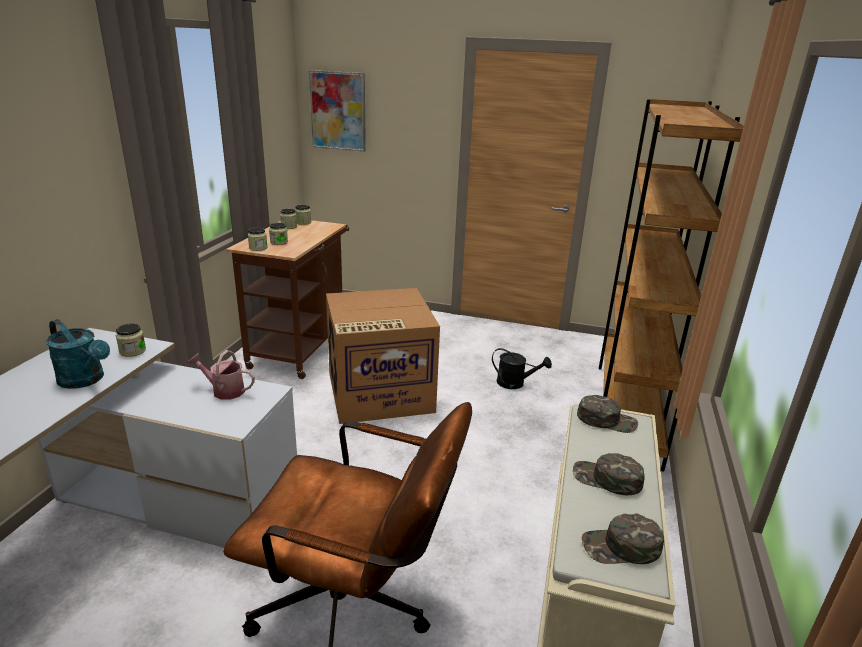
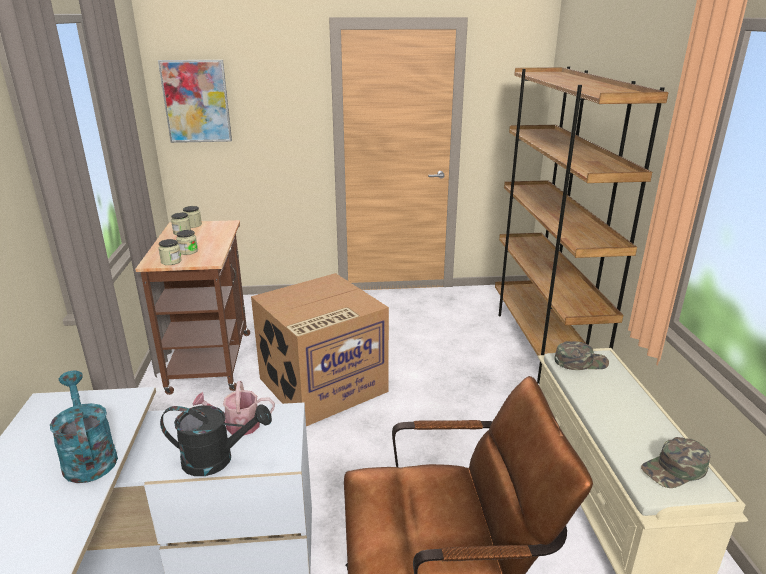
camera: 20 degrees left, 0 degrees up
turquoise watering can [46,319,110,389] -> turquoise watering can turned 135 degrees counterclockwise [50,371,118,483]
jar [116,324,146,357] -> none
black watering can [492,348,552,389] -> black watering can moved to [160,404,272,476]
green cap [573,453,645,495] -> none

